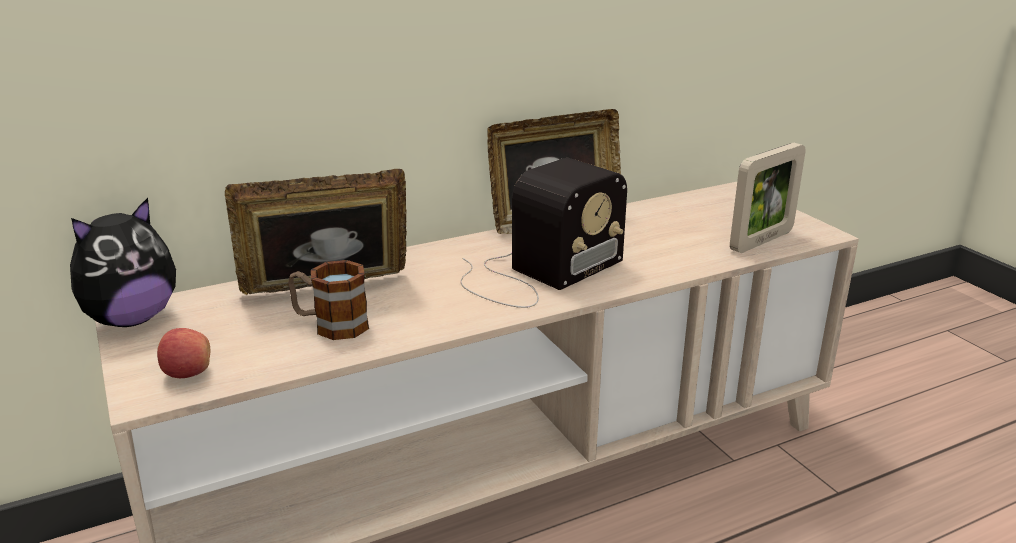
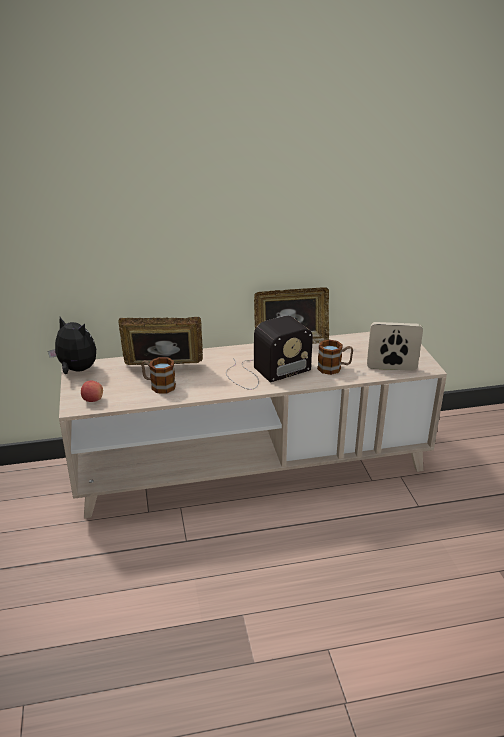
camera: 15 degrees right, 5 degrees up
plush toy [70,198,176,327] -> plush toy turned 120 degrees counterclockwise [48,317,96,374]
picture frame [730,143,806,253] -> picture frame turned 150 degrees counterclockwise [367,322,423,371]
none -> mug [317,340,353,375]

